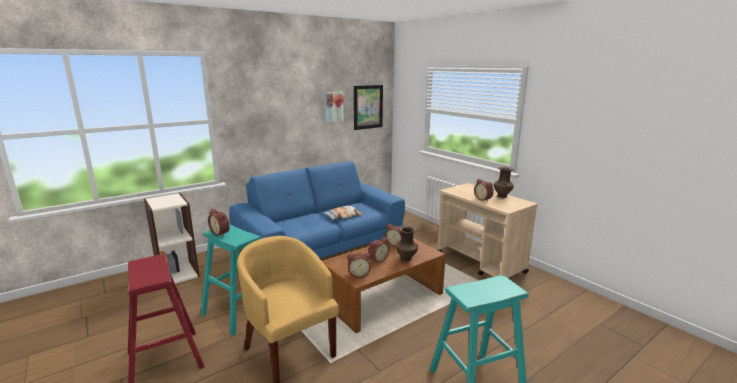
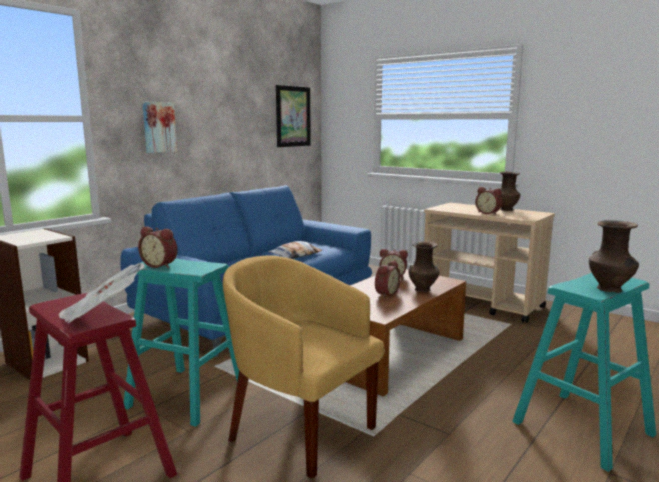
camera: 15 degrees left, 5 degrees down
picture [325,92,344,123] -> picture moved to [143,102,177,153]
alarm clock [347,253,371,278] -> none
none -> newspaper [58,263,145,323]
none -> brown vase [589,220,639,293]

